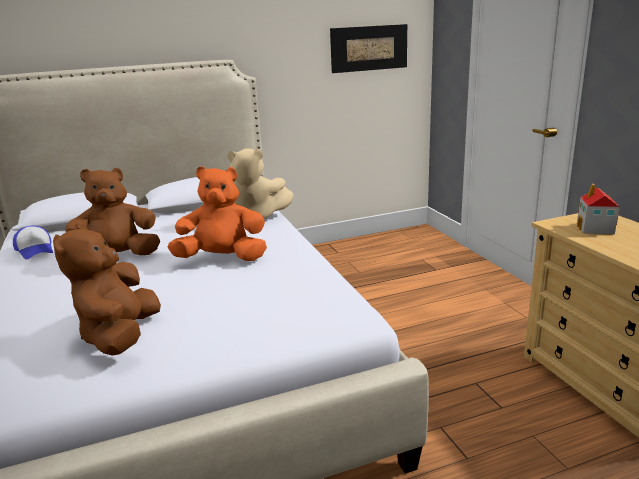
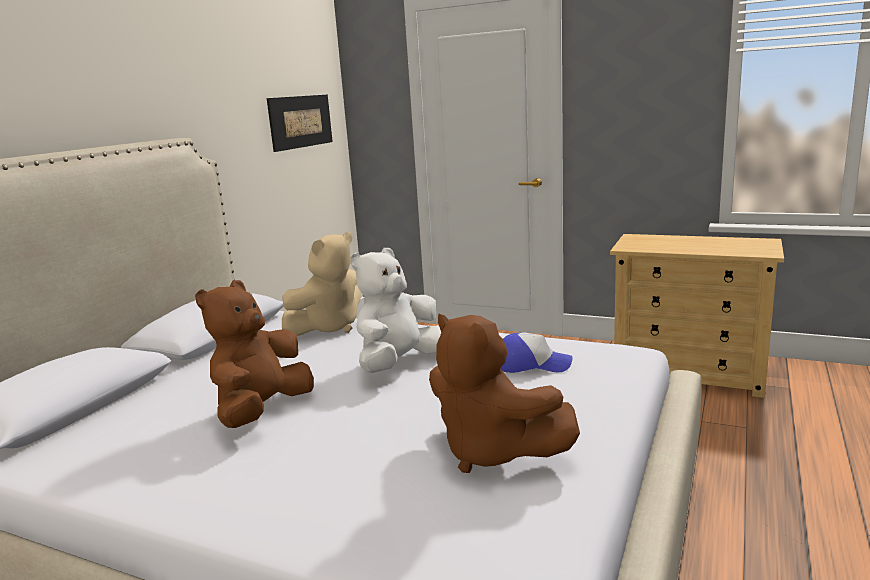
camera: 45 degrees left, 5 degrees down
cap [13,226,53,260] -> cap moved to [500,332,573,373]
orange plush toy [168,166,267,261] -> white plush toy [351,248,441,373]
toy house [577,184,620,234] -> none

